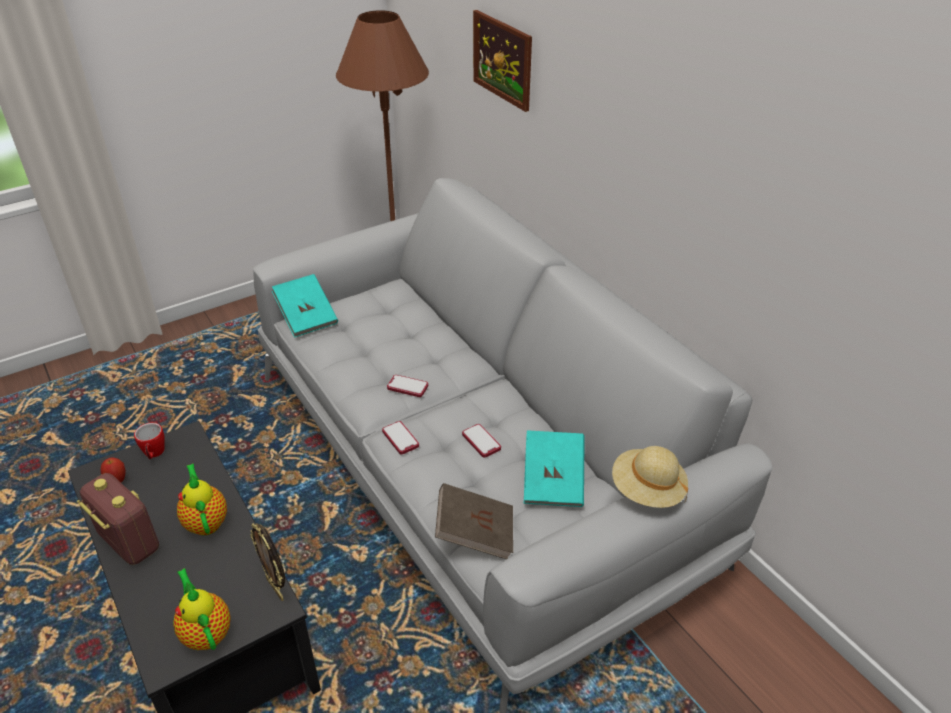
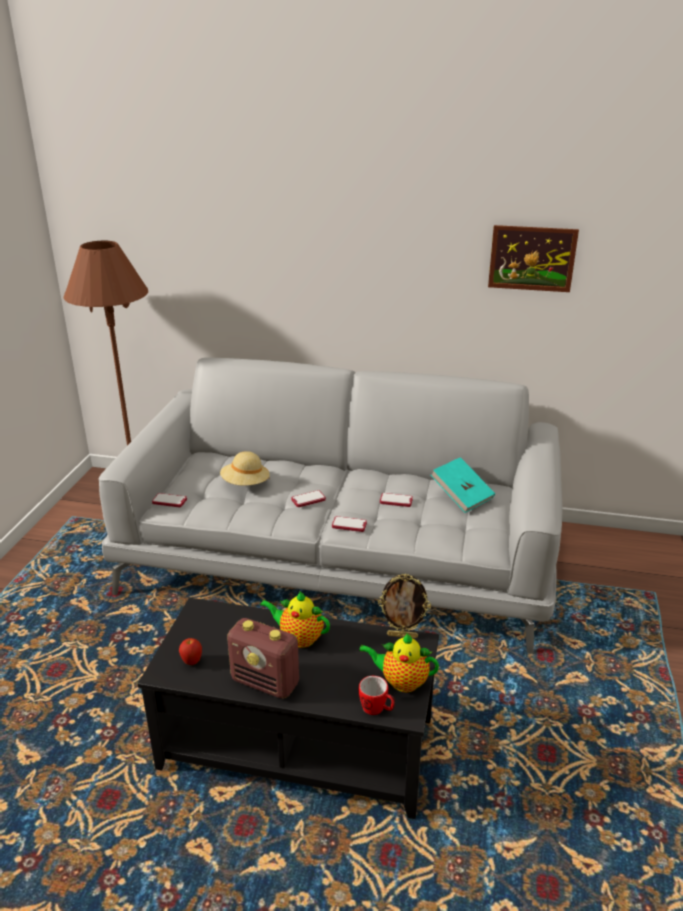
camera: 45 degrees left, 10 degrees down
radio [77,473,159,565] -> radio turned 150 degrees counterclockwise [227,618,299,698]
mug [134,423,165,460] -> mug moved to [359,676,395,715]
turquoise book [272,274,338,338] -> phone [152,493,187,508]
brown book [435,483,513,559] -> none
picture [473,10,532,112] -> picture moved to [488,225,579,292]
beige hat [612,446,688,508] -> beige hat moved to [220,451,270,486]

